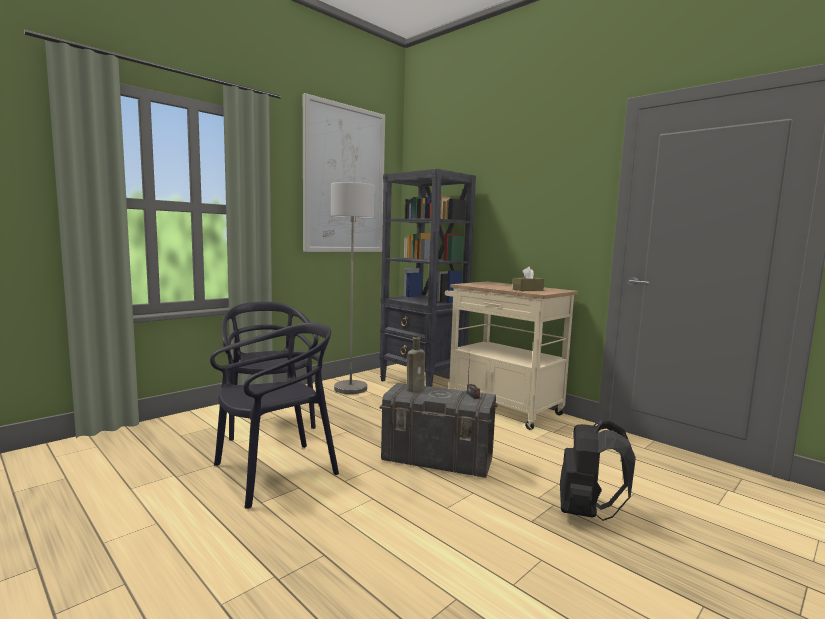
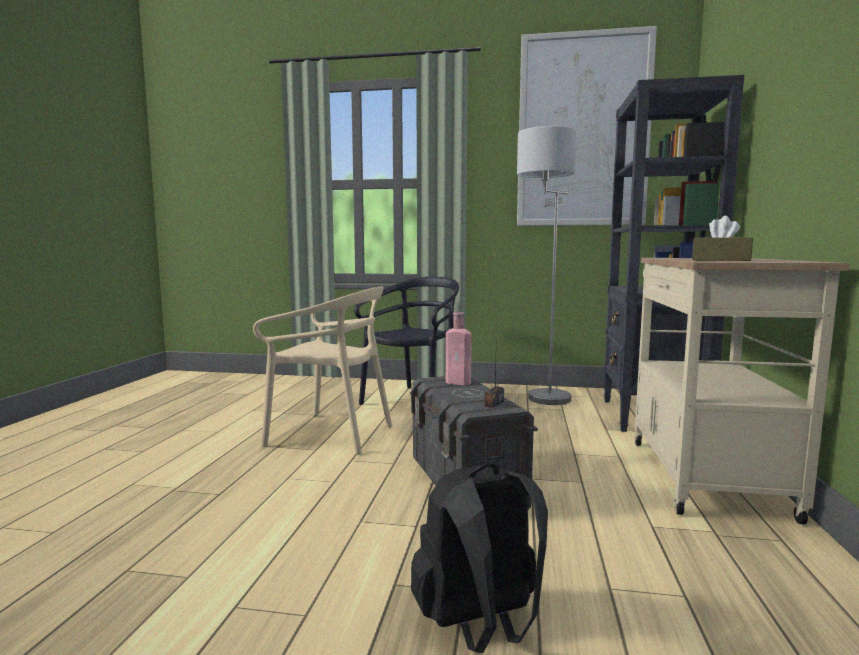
camera: 55 degrees right, 0 degrees up
black chair [210,322,339,509] -> beige chair [253,287,392,454]
brown bottle [406,337,425,392] -> pink bottle [446,312,472,386]

